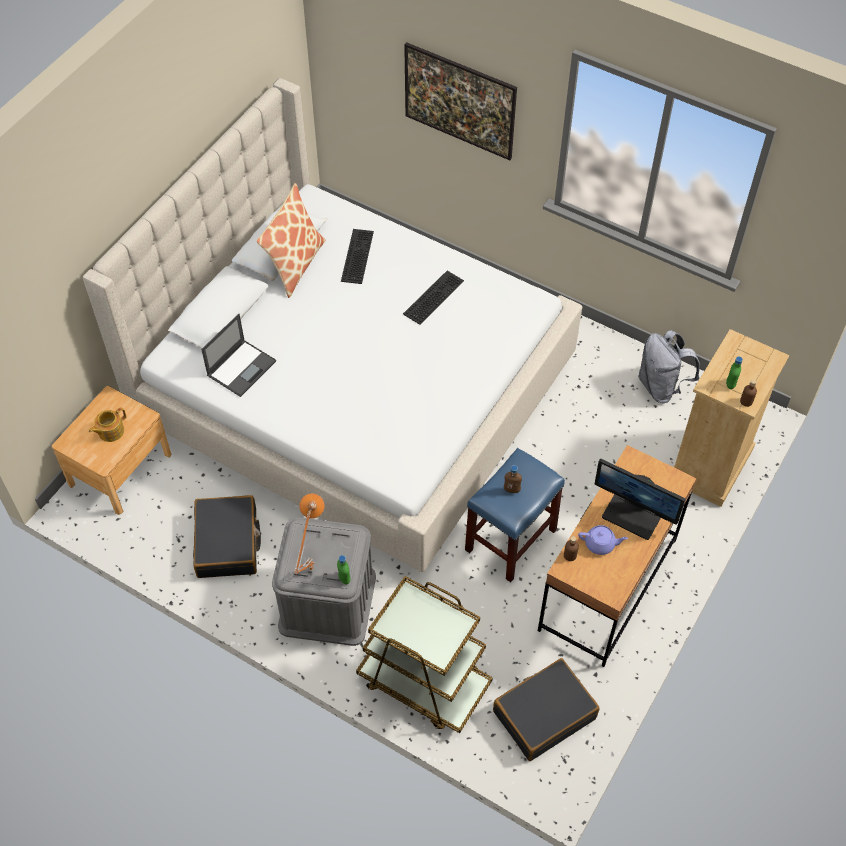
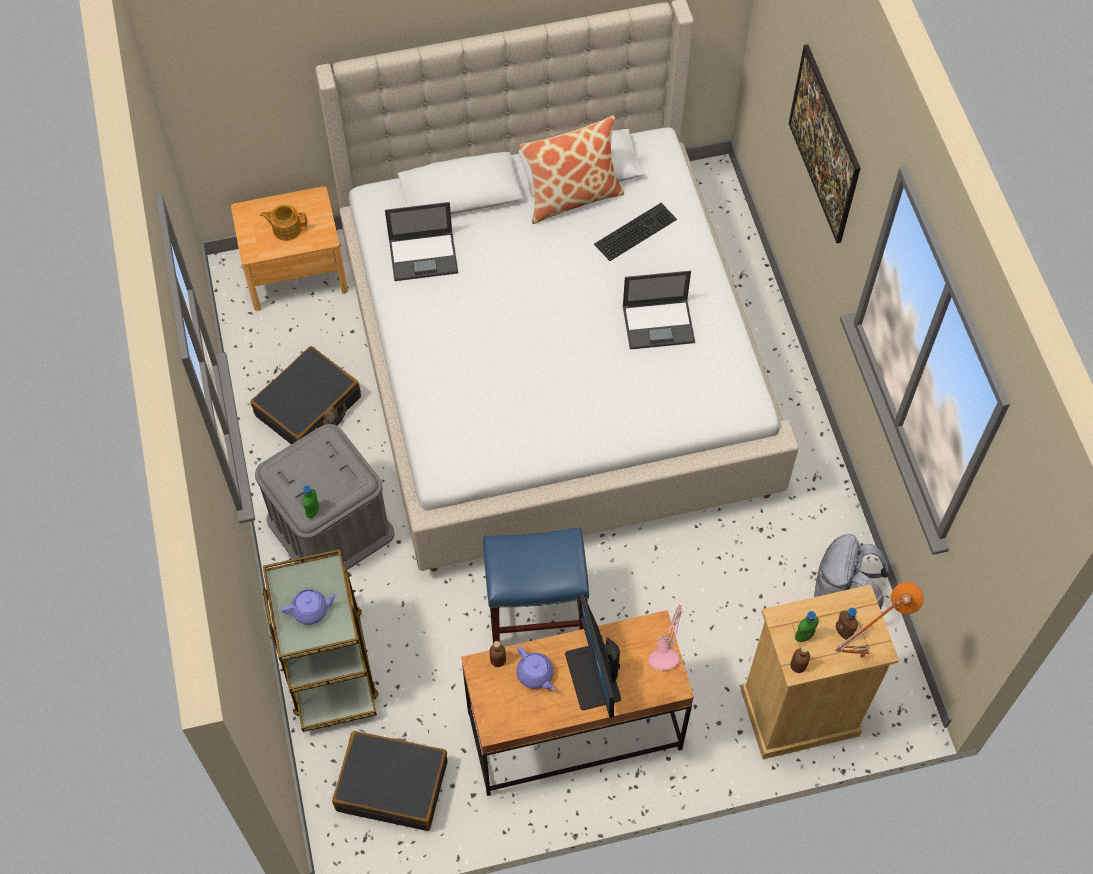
camera: 45 degrees right, 5 degrees up
orange table lamp [294,494,325,574] -> orange table lamp moved to [835,582,924,658]
keyboard [403,271,464,325] -> laptop [623,271,695,349]
brown bottle [504,465,522,493] -> brown bottle moved to [836,608,858,640]
none -> purple teapot [281,589,339,625]
none -> pink table lamp [648,604,683,671]

